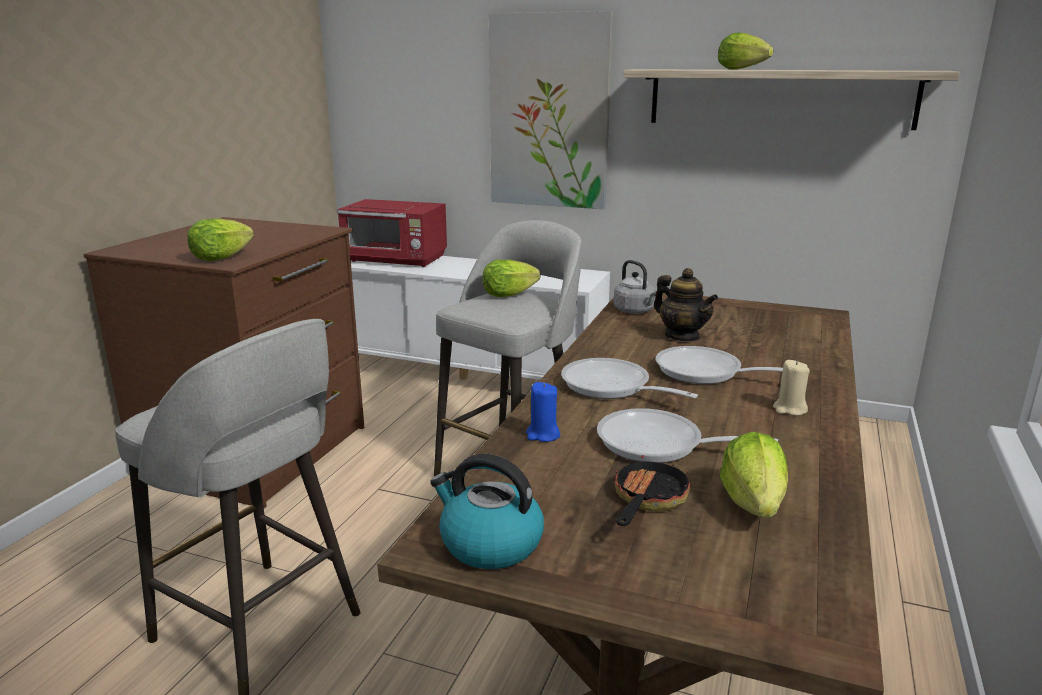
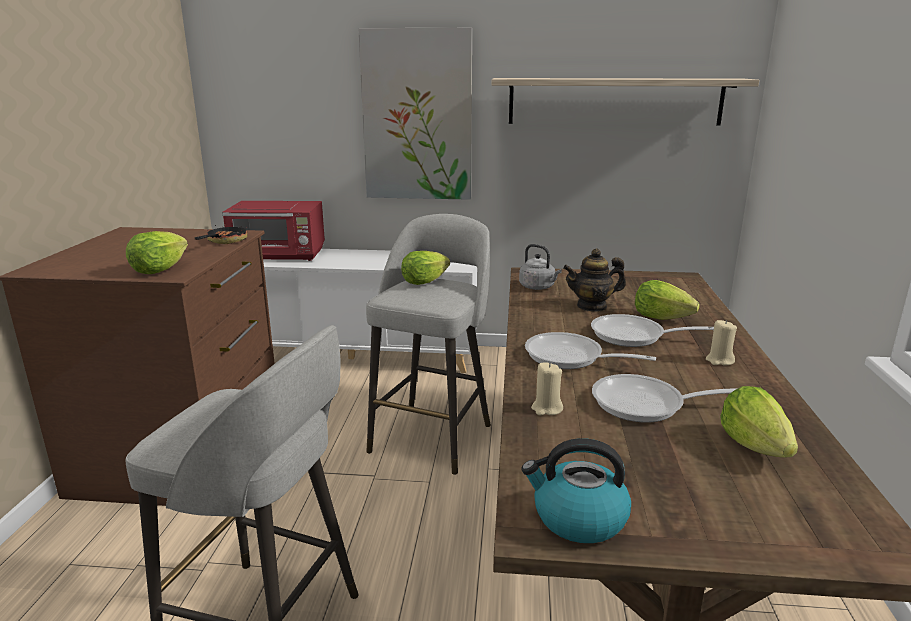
camera: 15 degrees left, 0 degrees up
blue candle [526,382,560,442] -> beige candle [531,362,563,415]
frying pan [615,446,691,526] -> frying pan moved to [195,224,247,244]
teapot [654,268,718,341] -> teapot turned 135 degrees clockwise [563,248,626,312]
lettuce [718,33,773,70] -> lettuce moved to [635,280,699,320]

